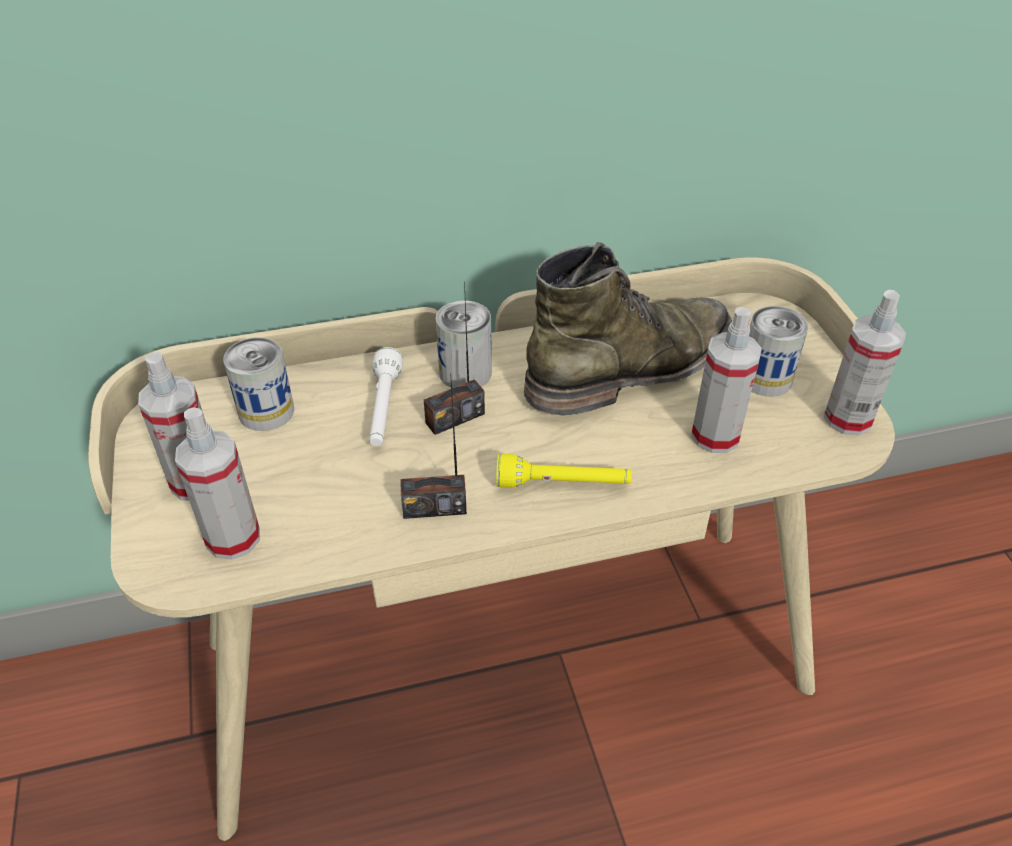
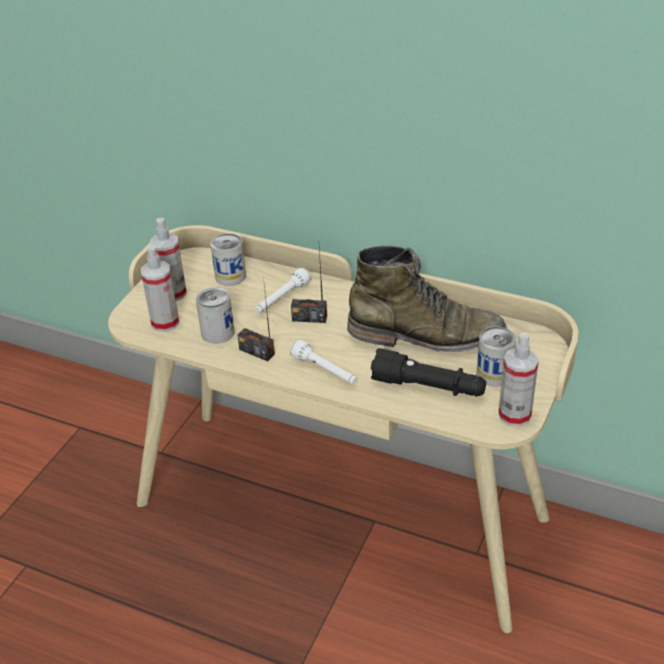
camera: 40 degrees right, 5 degrees down
can [436,300,492,388] -> can moved to [196,287,234,344]
yellow flashlight [496,454,632,488] -> white flashlight [290,339,357,384]
spray bottle [691,307,762,453] -> black flashlight [371,348,486,396]

